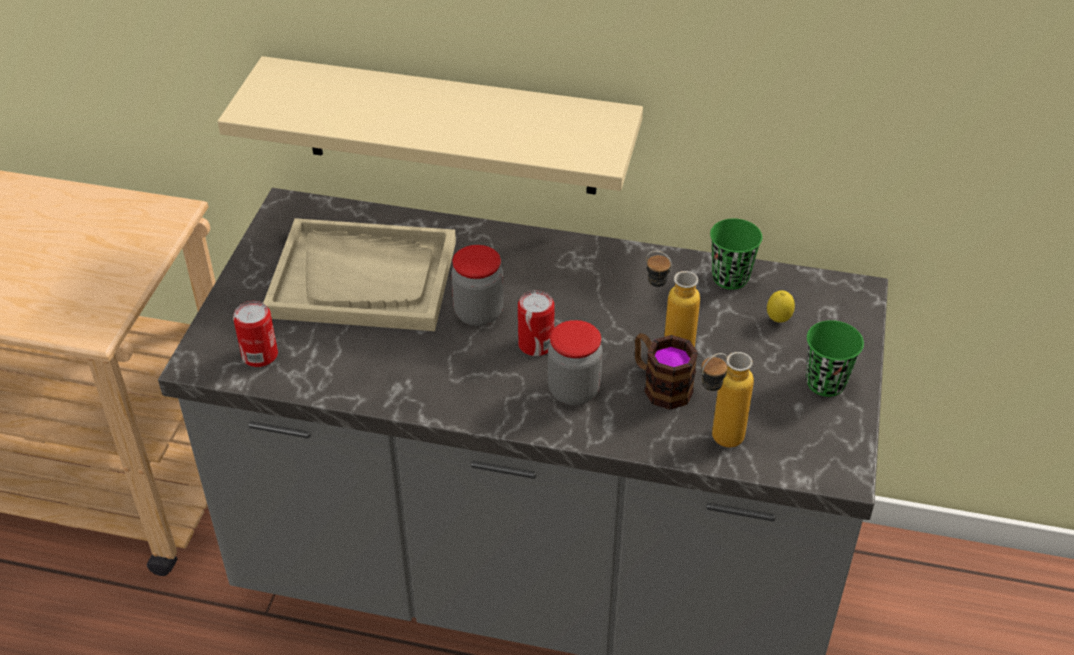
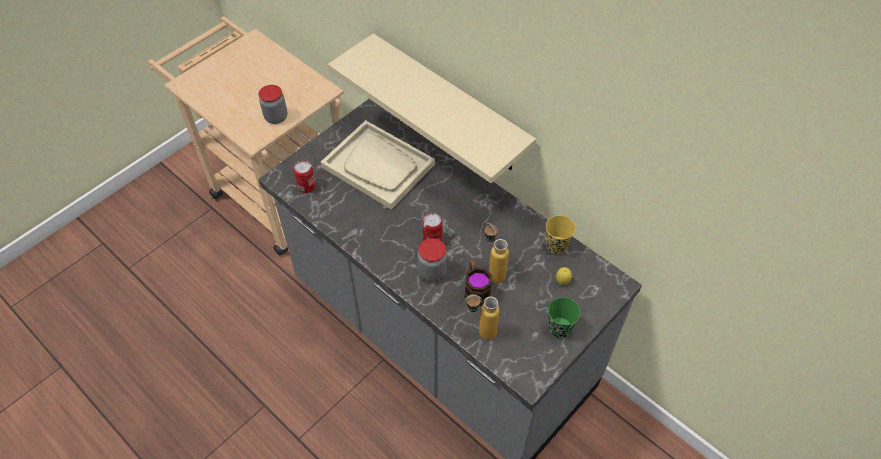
camera: 30 degrees right, 10 degrees up
jar [451,245,504,326] -> jar moved to [259,85,287,124]
green cup [710,219,762,290] -> yellow cup [546,215,576,254]

